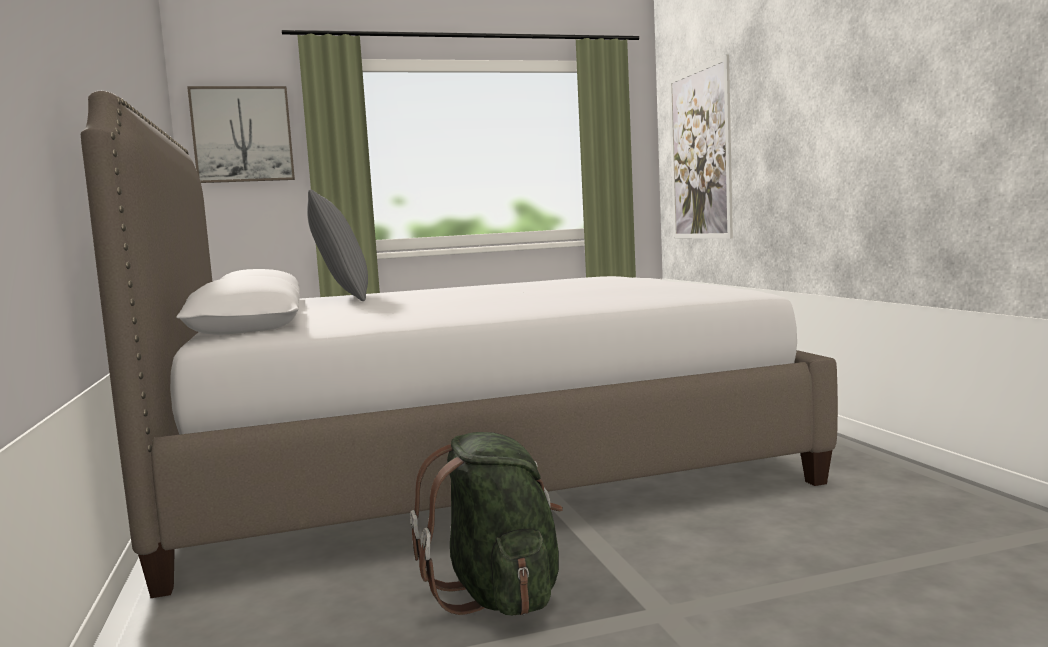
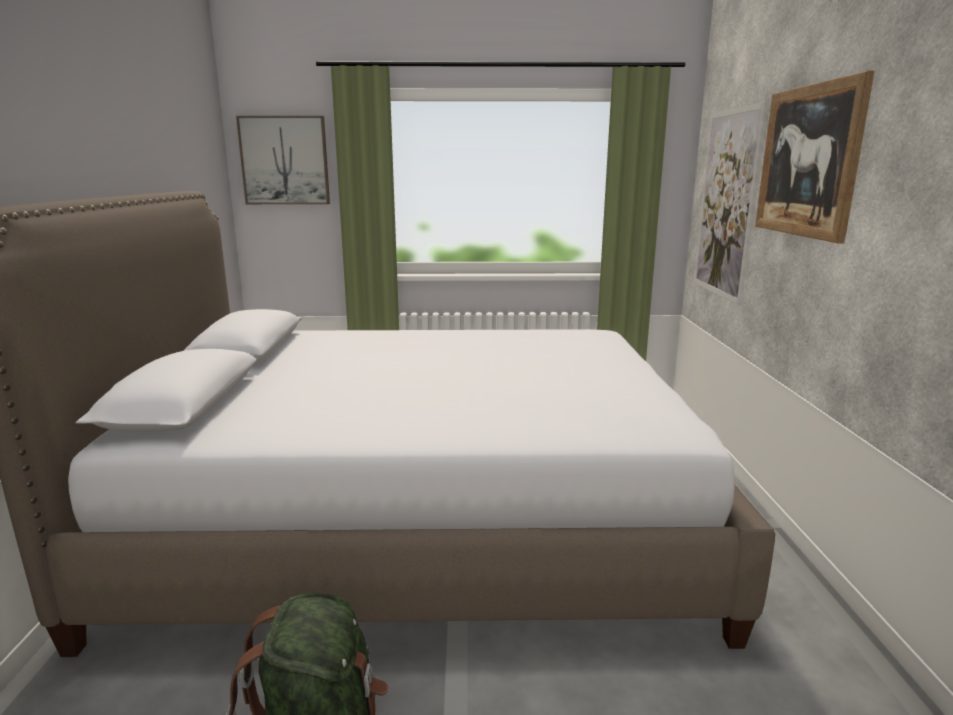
camera: 15 degrees right, 10 degrees up
grey pillow [307,189,368,301] -> none
none -> picture [755,71,874,243]

